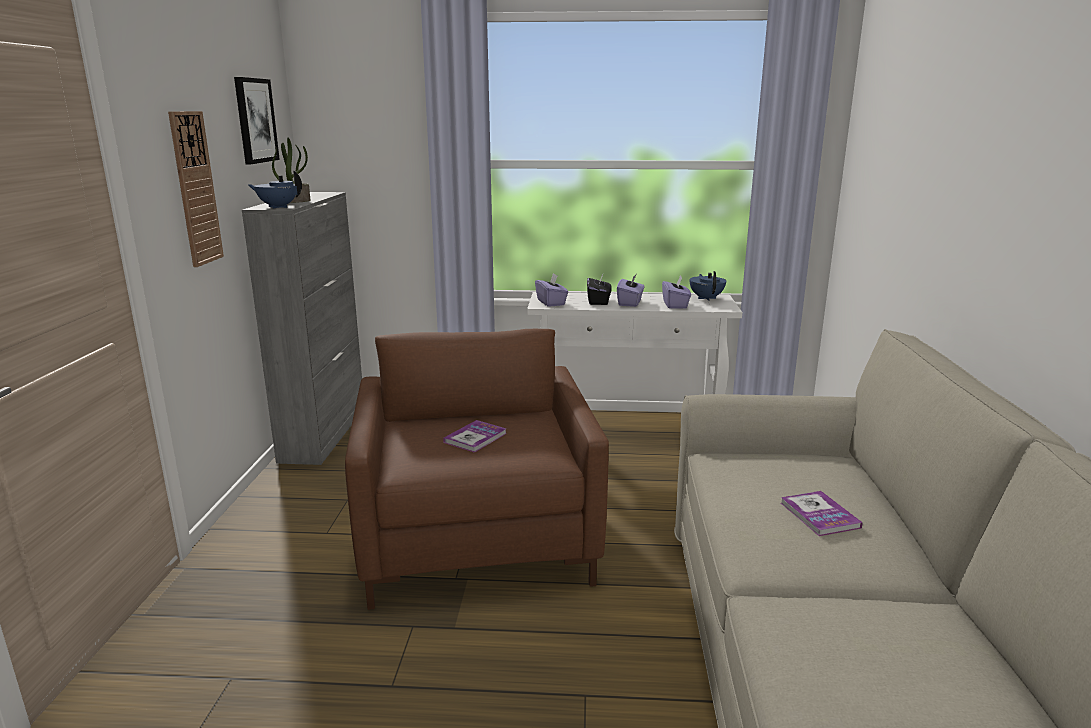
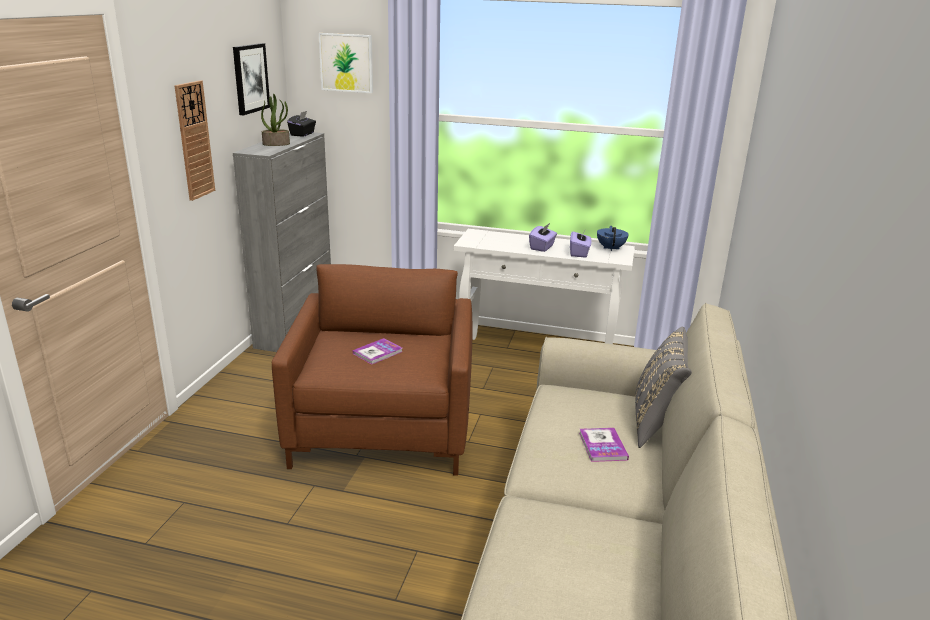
camera: 10 degrees right, 5 degrees up
blue teapot [249,171,302,209] -> none
purple tissue box [535,273,569,307] -> none
black tissue box [587,274,612,305] -> black tissue box moved to [287,111,316,137]
none -> picture [319,33,373,93]
none -> grey pillow [635,327,692,448]

